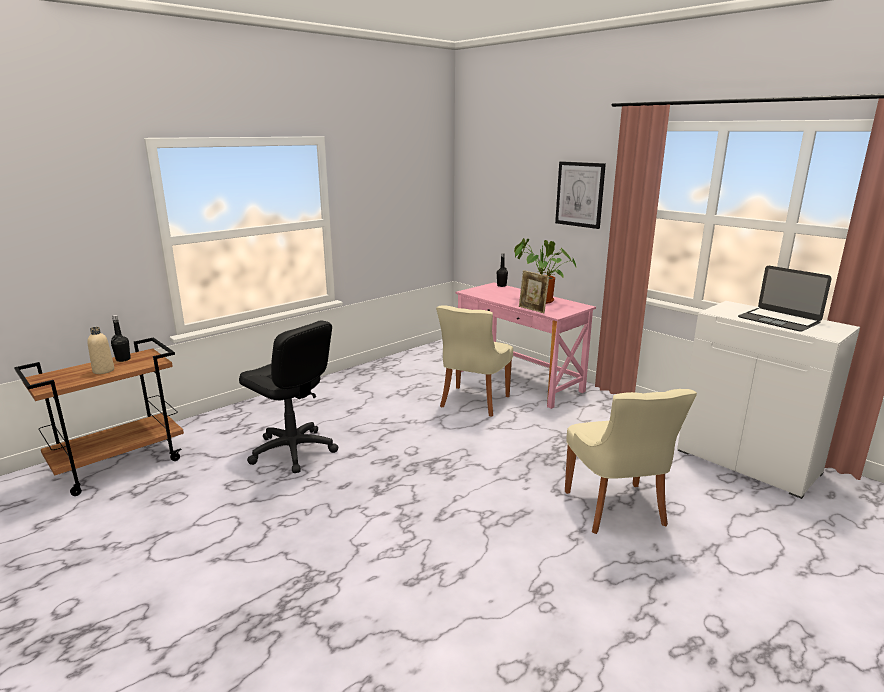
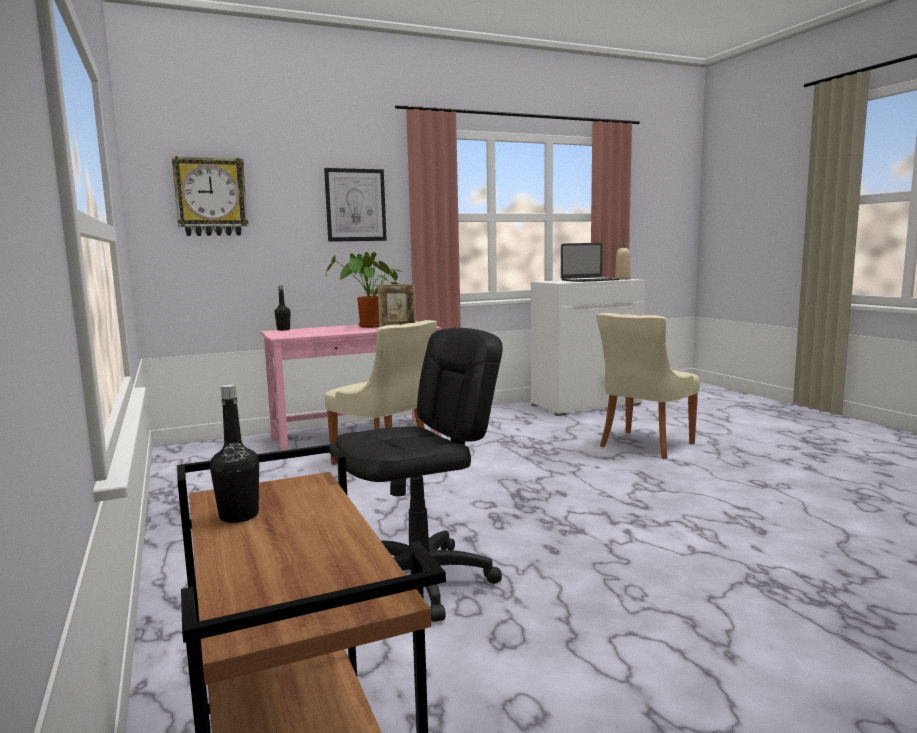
camera: 70 degrees left, 10 degrees down
beige bottle [87,327,114,374] -> beige bottle moved to [615,243,631,280]
beige chair [565,389,697,534] -> beige chair turned 120 degrees clockwise [596,313,700,459]
none -> wall clock [172,156,248,236]

